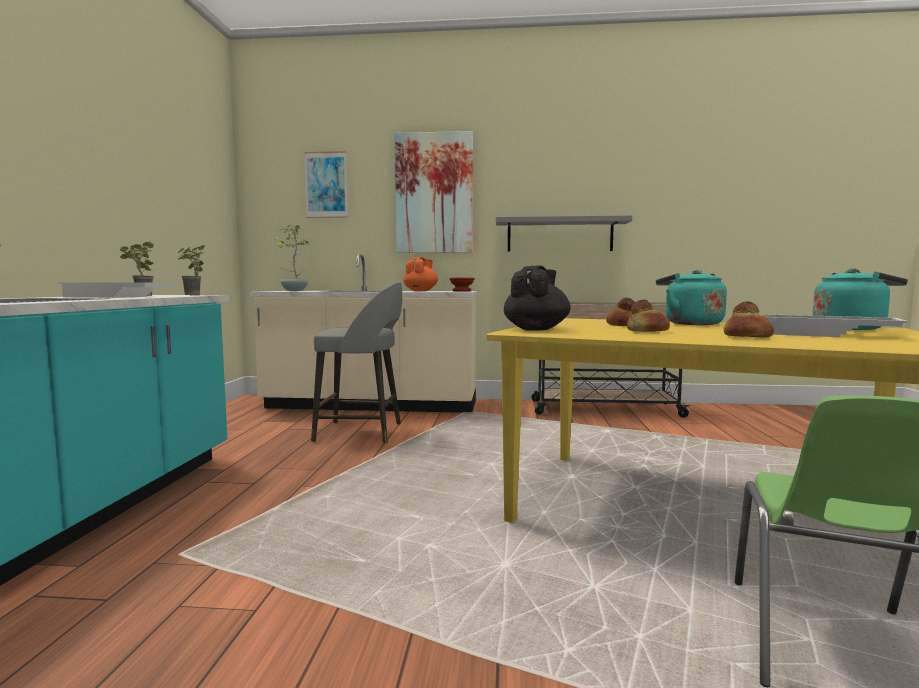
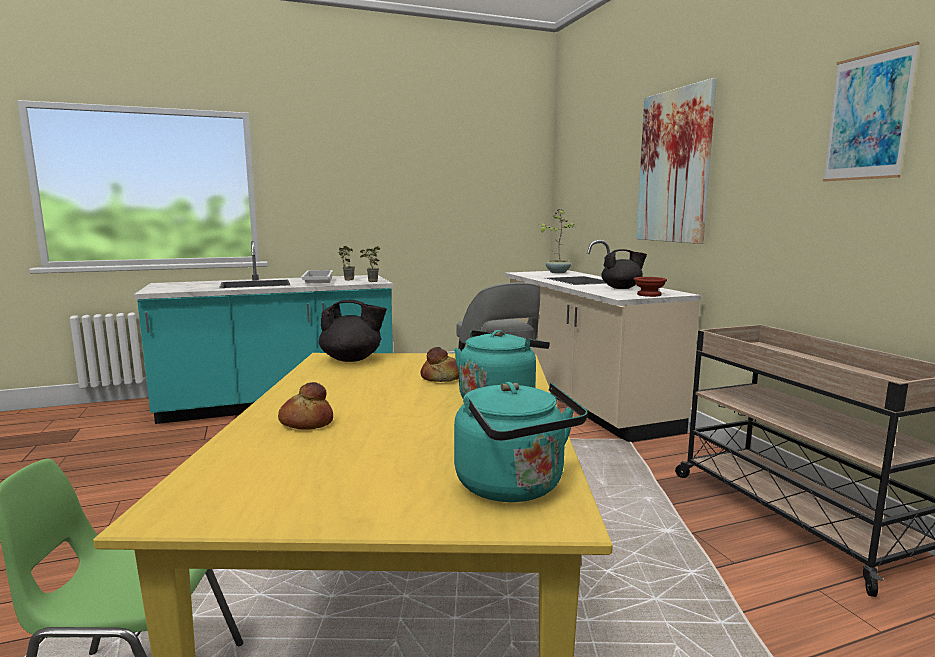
camera: 65 degrees right, 5 degrees up
picture [304,151,348,218] -> picture moved to [823,42,920,181]
orange teapot [403,257,438,291] -> black teapot [601,249,647,289]
grey shelf [496,215,632,252] -> none
bread [627,300,670,332] -> none
white tray [762,314,907,337] -> none

